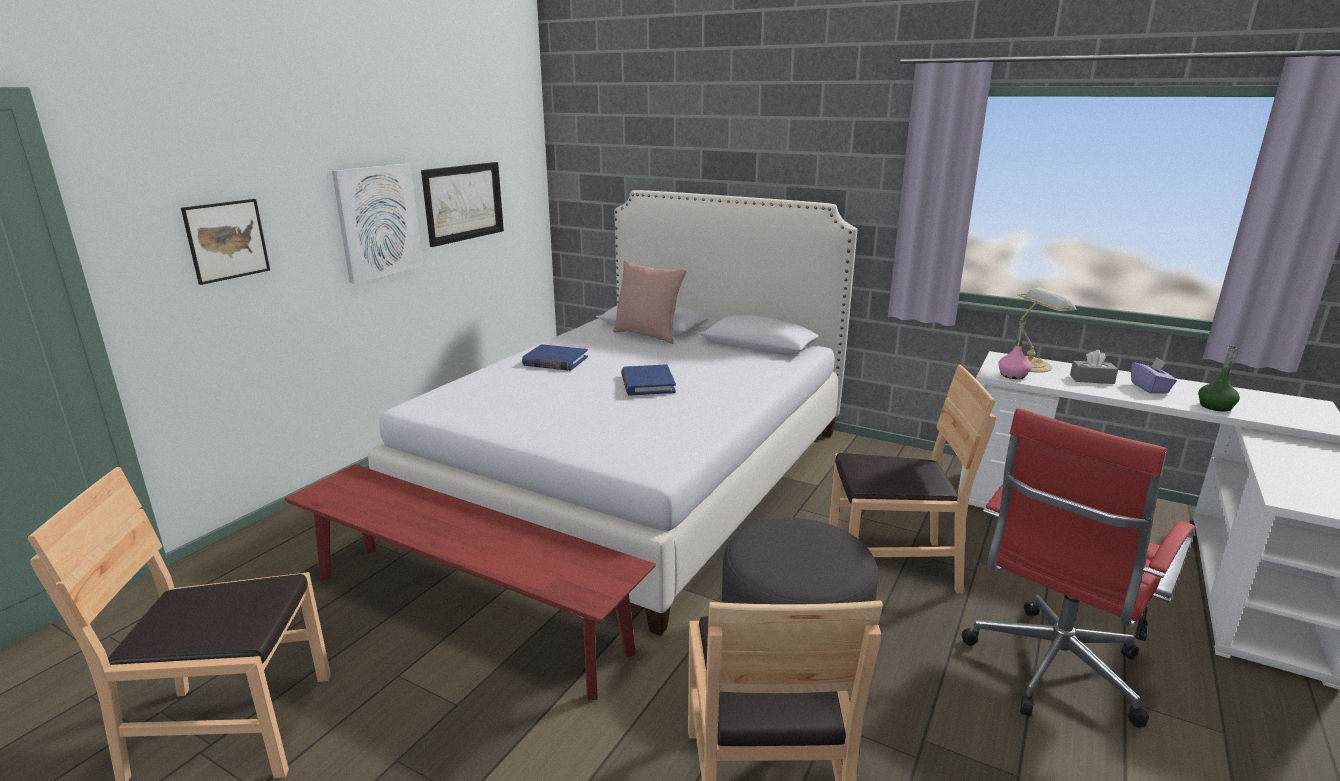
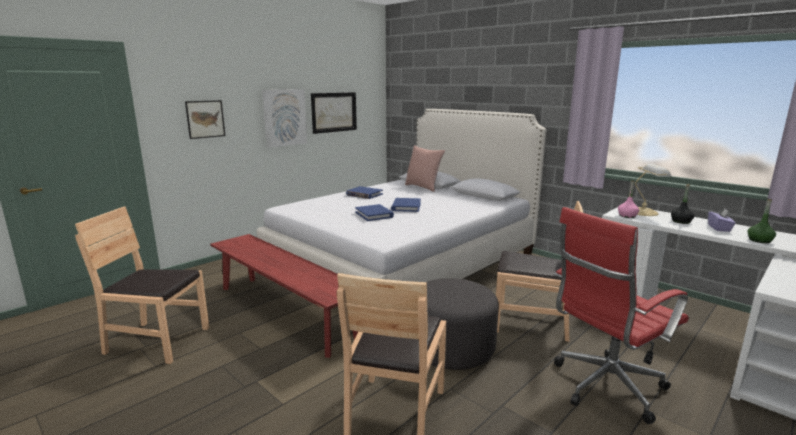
camera: 15 degrees right, 5 degrees down
grey tissue box [1070,350,1118,384] -> black bottle [671,184,694,224]
none -> blue book [355,204,394,221]

